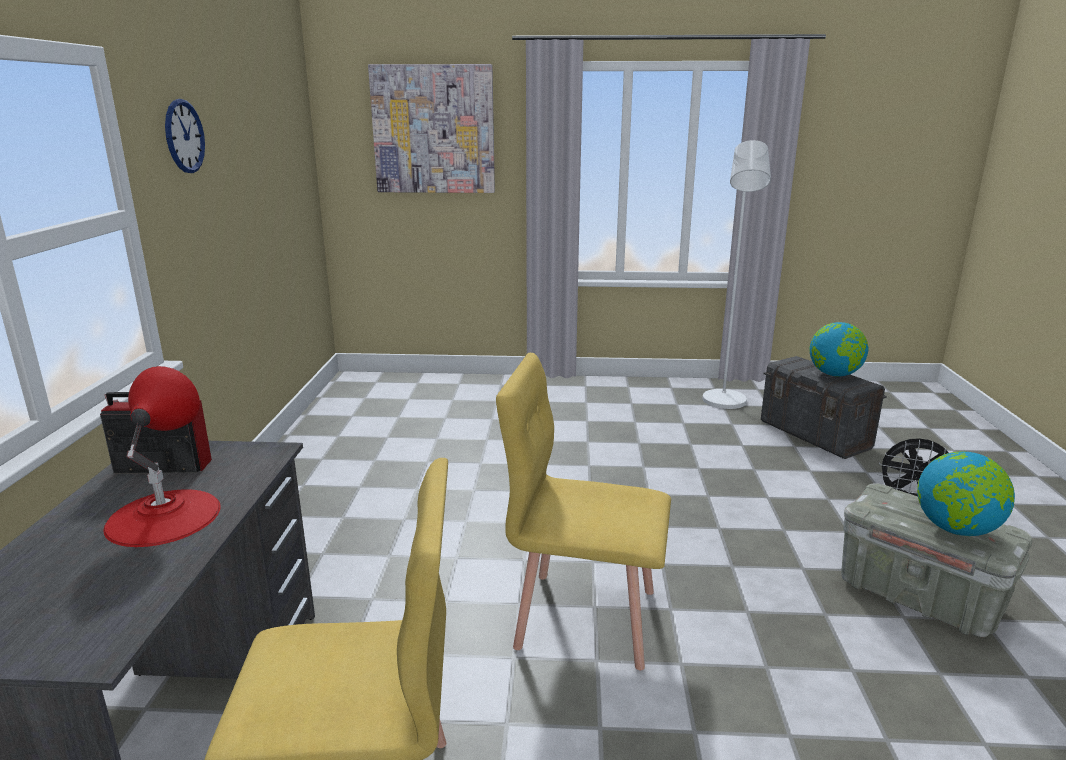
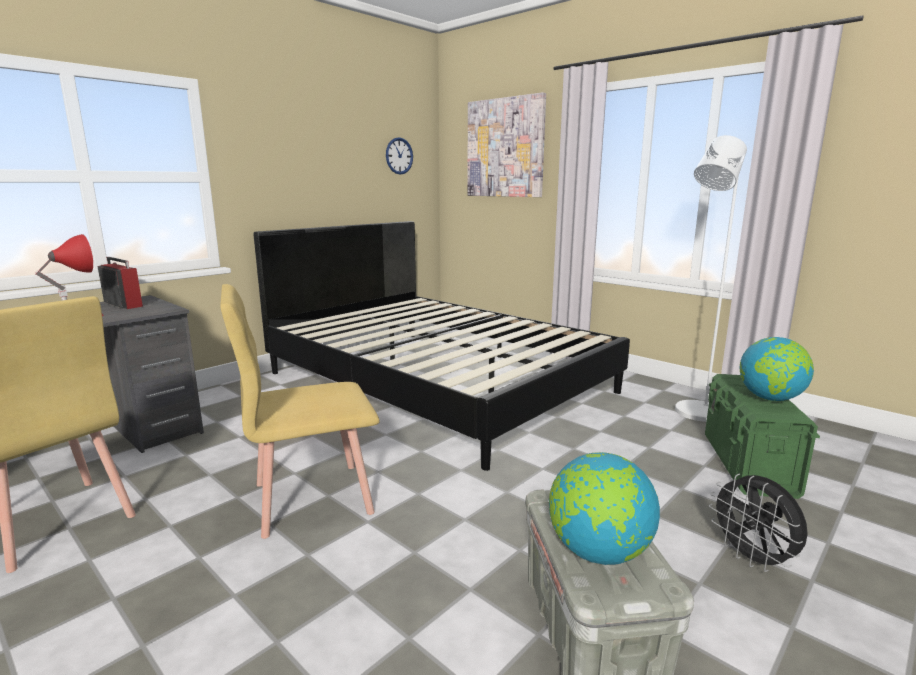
camera: 40 degrees right, 5 degrees down
wall clock [165,99,205,173] -> wall clock moved to [386,137,413,174]
yellow chair [496,353,671,670] -> yellow chair turned 75 degrees counterclockwise [220,284,380,539]
grey storage box [761,356,887,459] -> green storage box [705,374,820,499]
none -> black bed [254,221,630,471]

